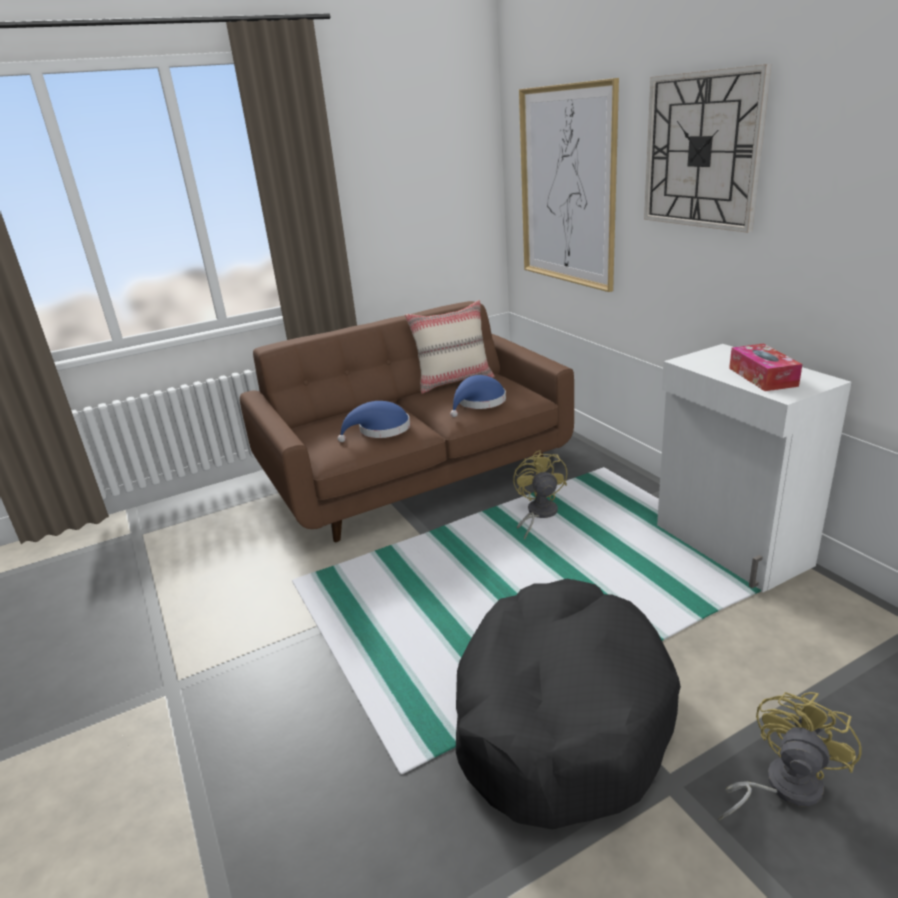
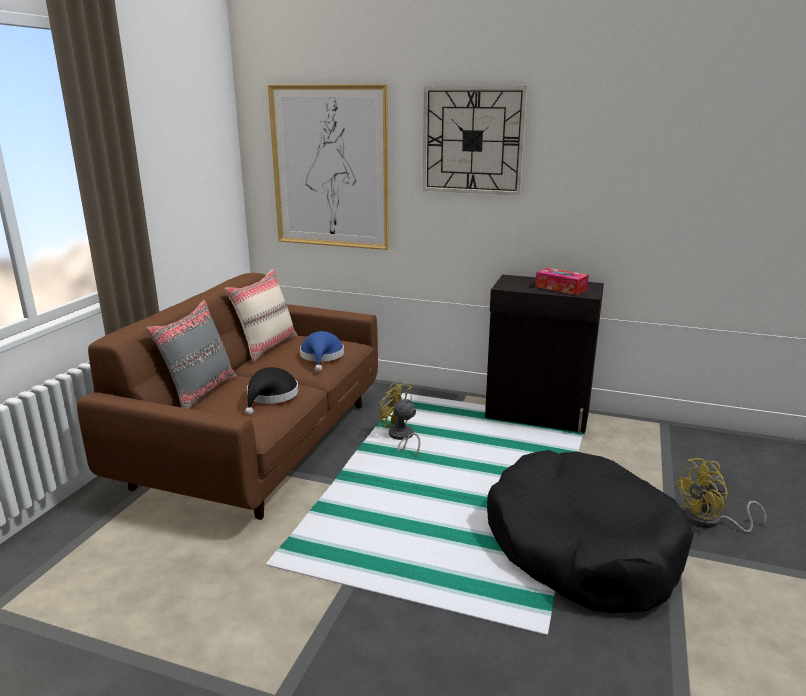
camera: 45 degrees left, 5 degrees down
blue hat [338,401,410,442] -> black hat [245,367,298,415]
white cabinet [657,344,852,593] -> black cabinet [485,275,604,434]
yellow fan [719,692,862,821] -> yellow fan turned 105 degrees counterclockwise [674,458,766,533]
none -> grey pillow [146,300,237,409]

